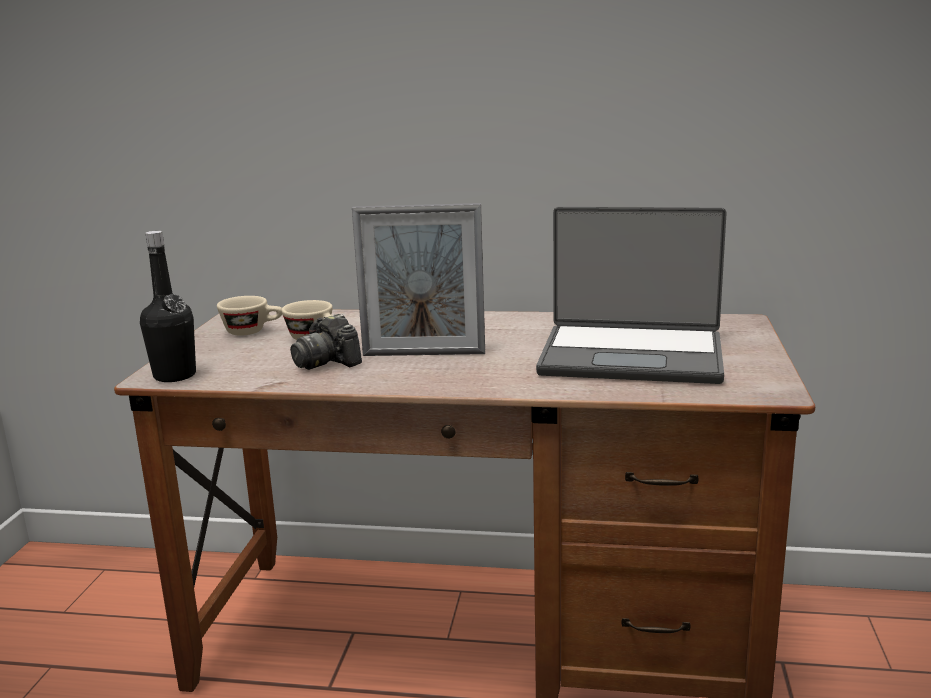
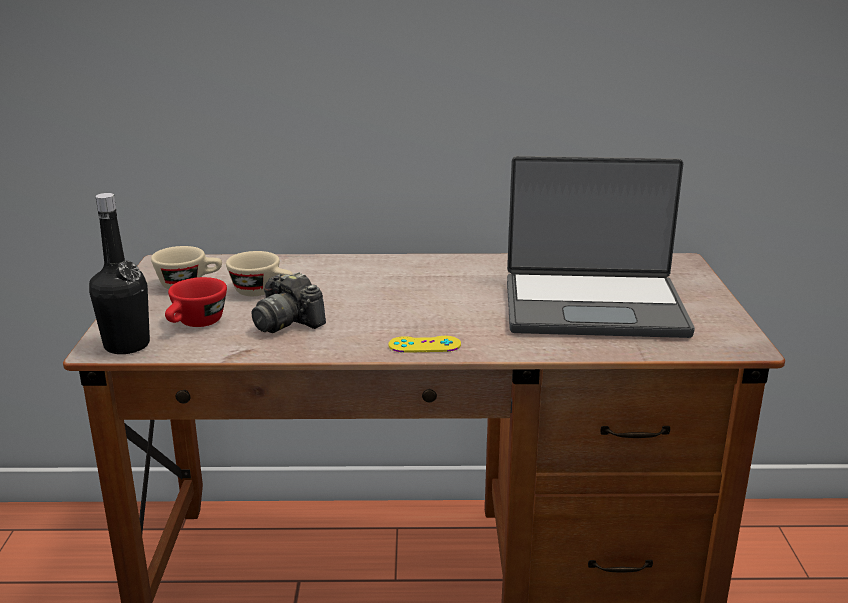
camera: 10 degrees left, 5 degrees up
picture frame [352,203,485,356] -> none
none -> red cup [165,277,227,327]
none -> yellow game controller [388,336,461,353]

